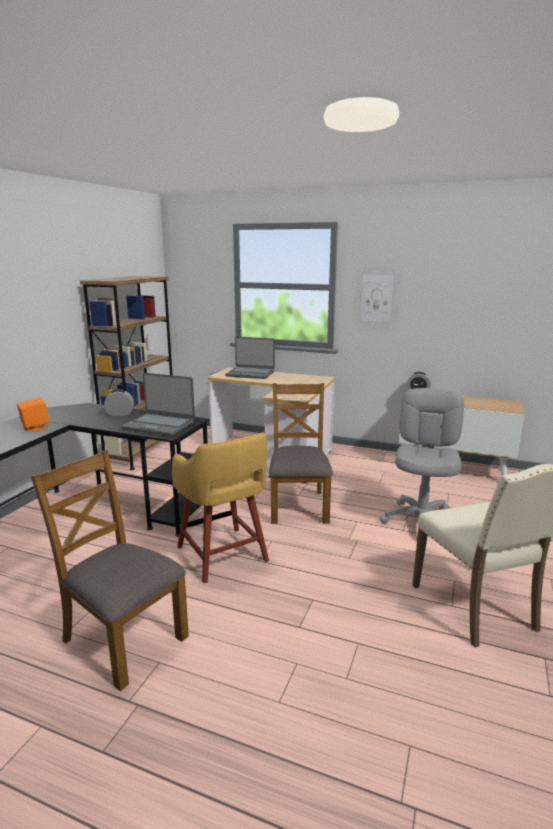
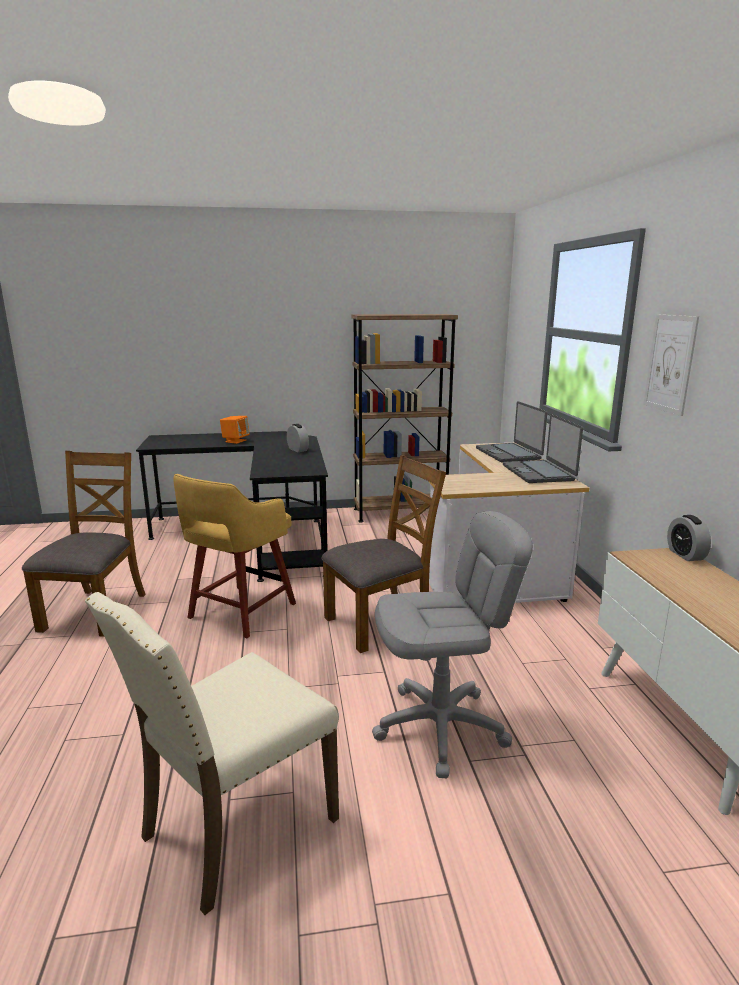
camera: 60 degrees right, 0 degrees up
laptop [121,373,195,436] -> laptop moved to [503,414,583,483]

